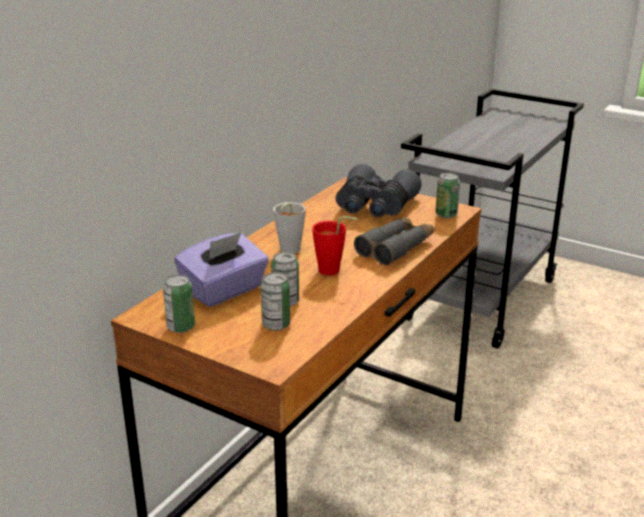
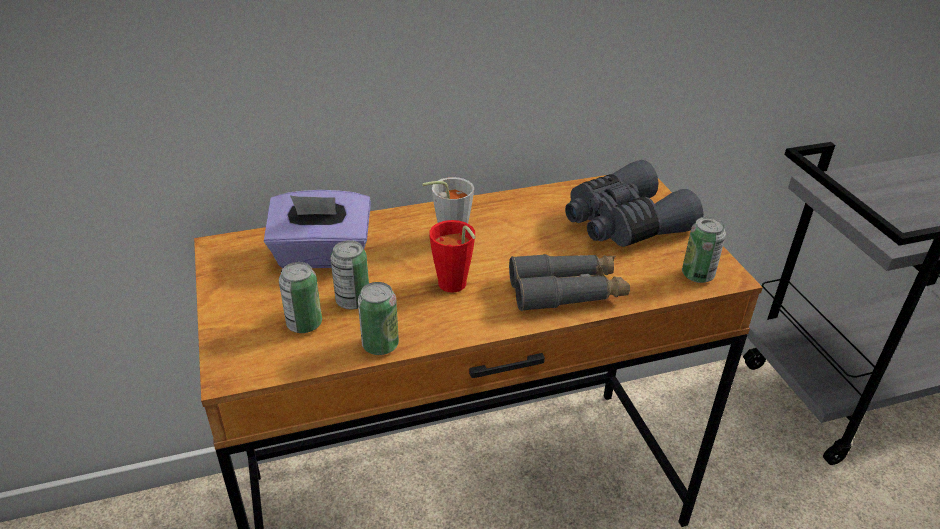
camera: 40 degrees right, 10 degrees up
can [163,275,195,333] -> can moved to [358,282,399,355]

